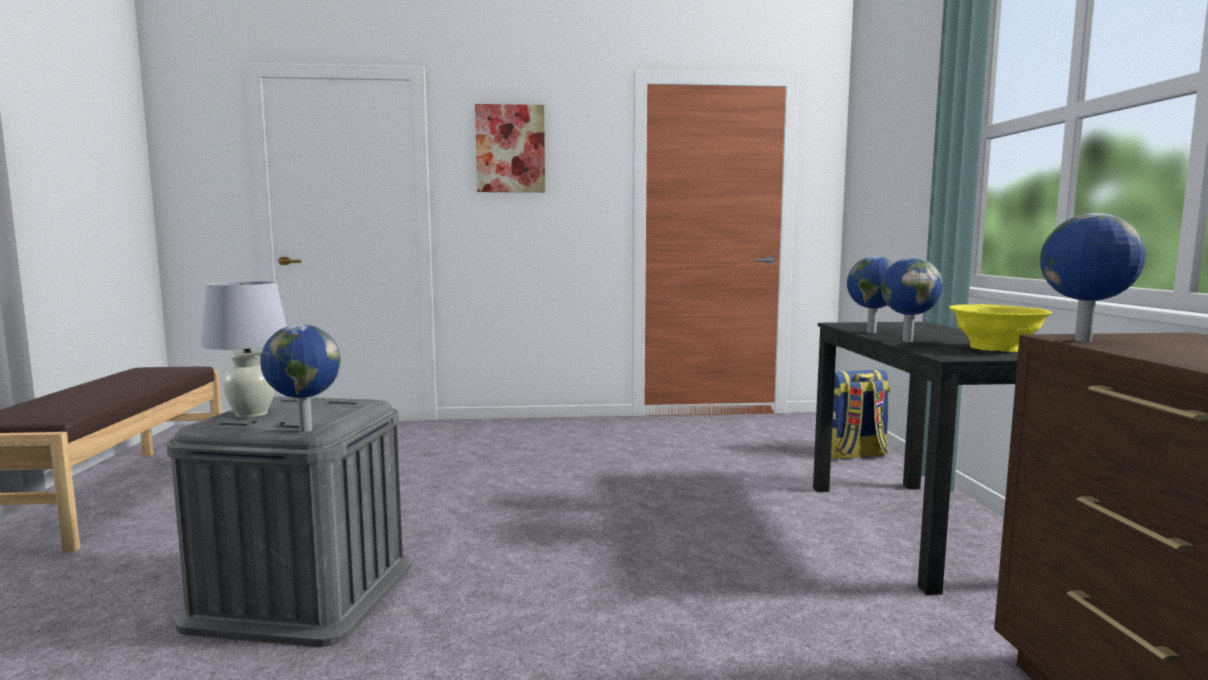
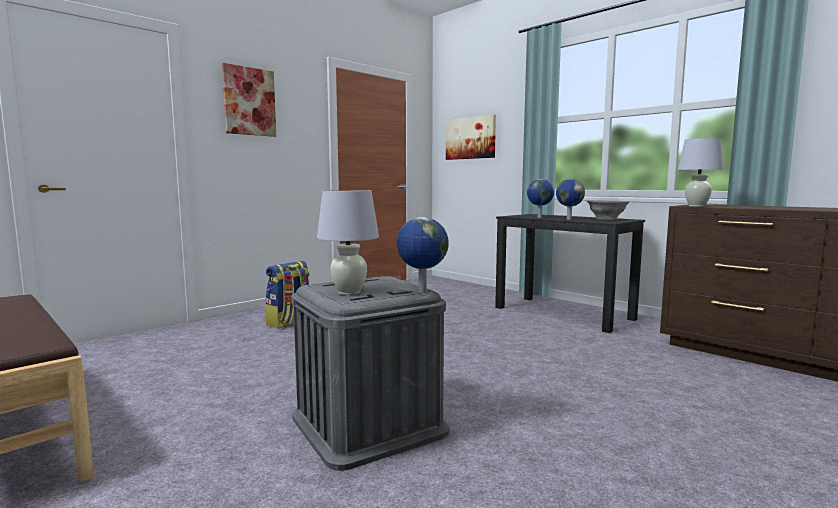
camera: 40 degrees left, 0 degrees up
backpack [831,370,890,459] -> backpack moved to [265,261,310,328]
yellow bowl [949,304,1052,352] -> grey bowl [587,200,629,220]
globe [1040,213,1146,342] -> white table lamp [678,138,723,207]
none -> picture [446,114,496,160]

